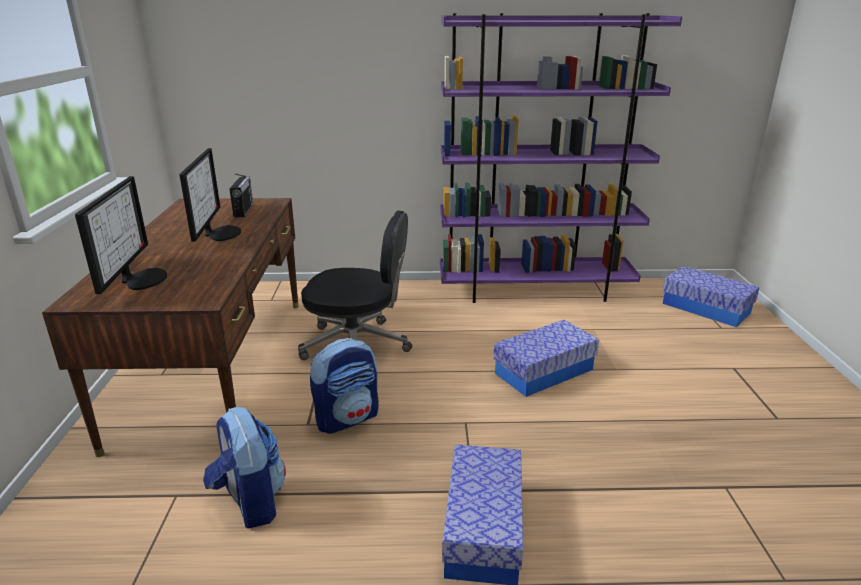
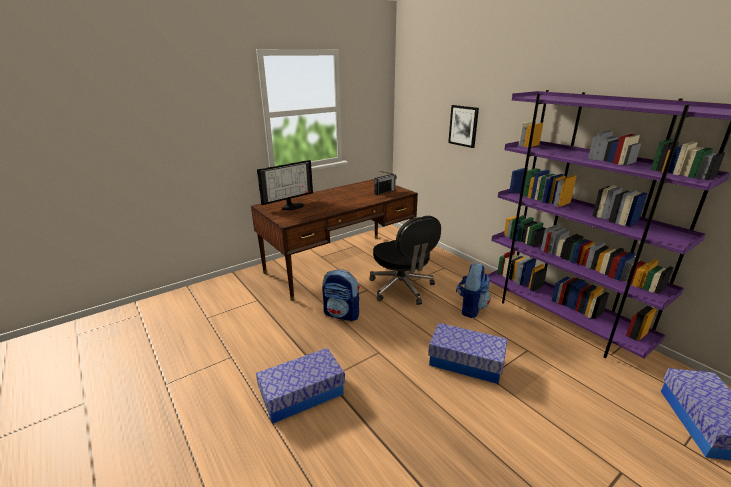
camera: 55 degrees right, 0 degrees up
monitor [179,148,241,242] -> none
backpack [203,407,286,528] -> backpack moved to [456,263,491,318]
none -> picture [448,105,479,148]

